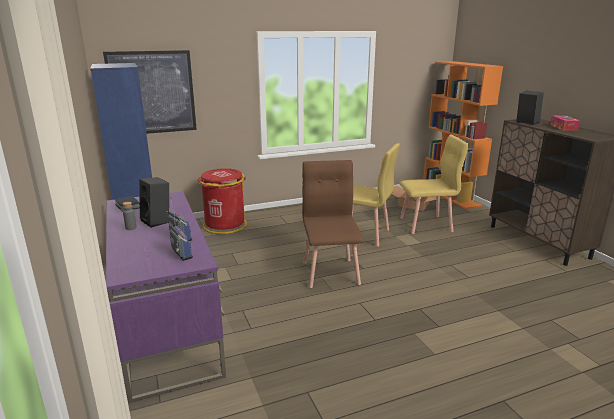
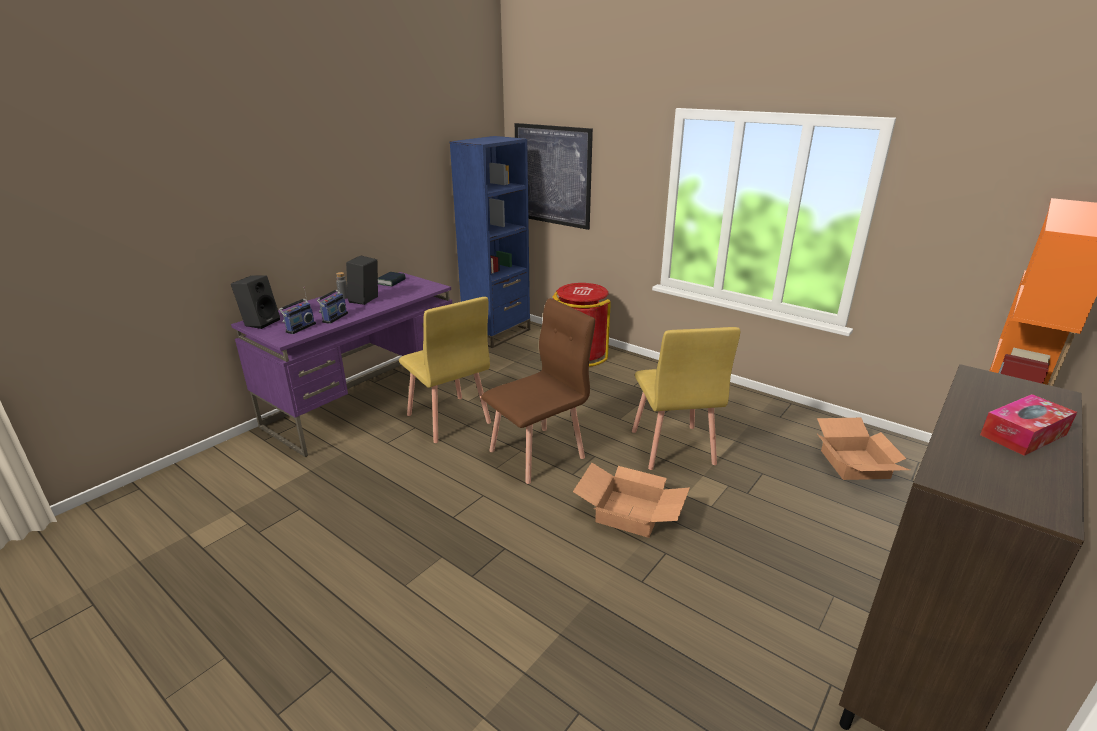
camera: 60 degrees right, 5 degrees up
yellow chair [399,135,469,234] -> yellow chair moved to [399,297,491,443]
black speaker [516,91,544,125] -> black speaker moved to [231,275,280,329]
none -> cardboard box [573,463,690,538]

